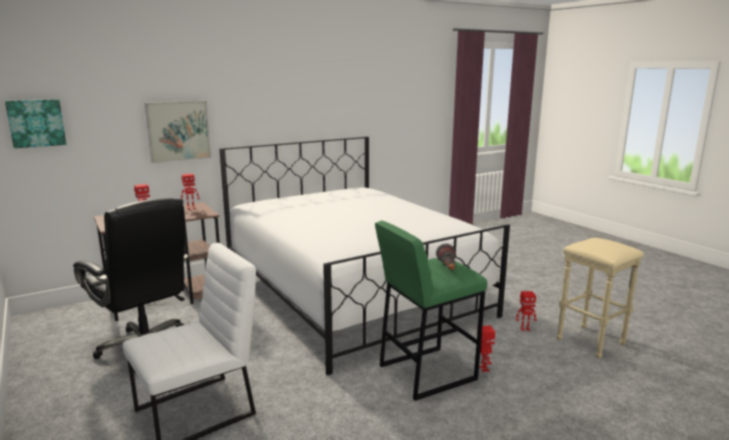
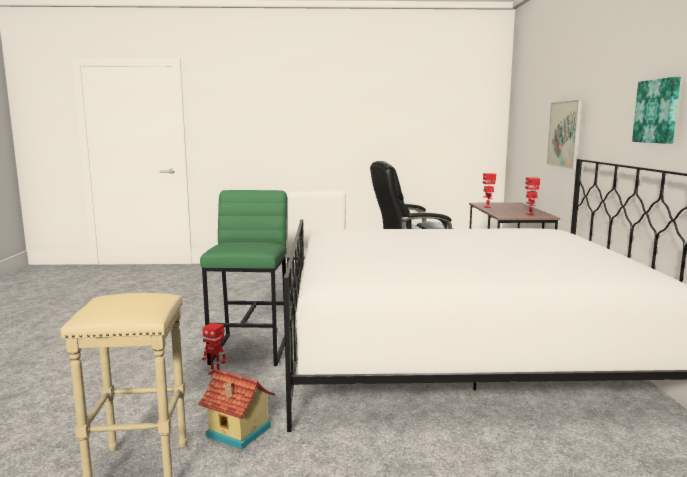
camera: 120 degrees right, 5 degrees down
picture [5,99,66,148] -> picture moved to [632,77,681,144]
flashlight [436,243,456,270] -> none
toy robot [516,291,537,331] -> toy house [198,369,275,450]

